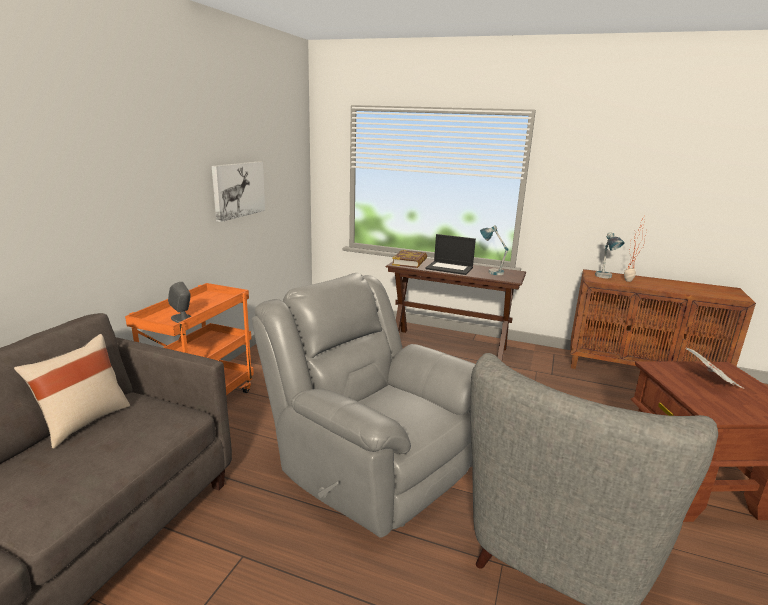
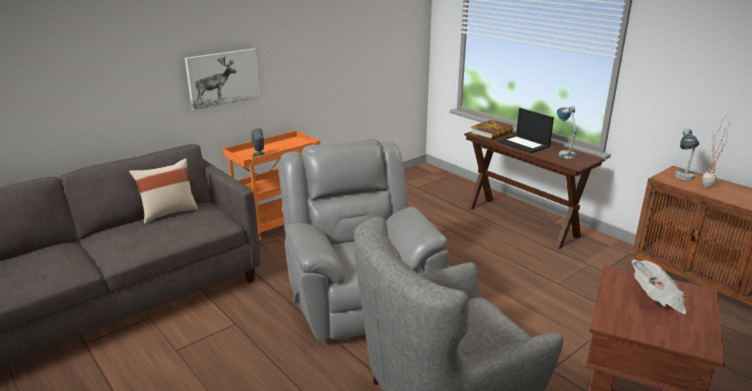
camera: 30 degrees right, 5 degrees up
picture [212,161,265,222] -> picture moved to [185,48,260,110]

